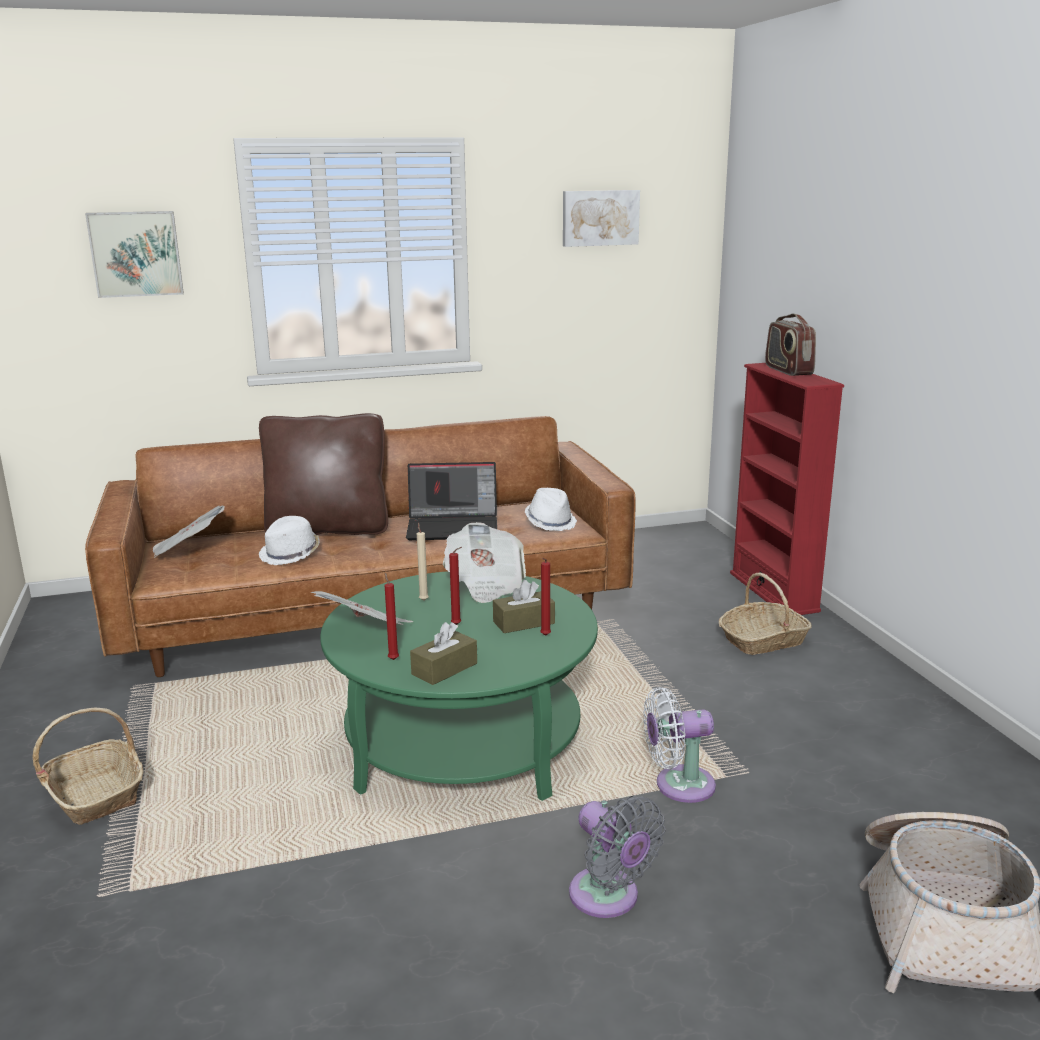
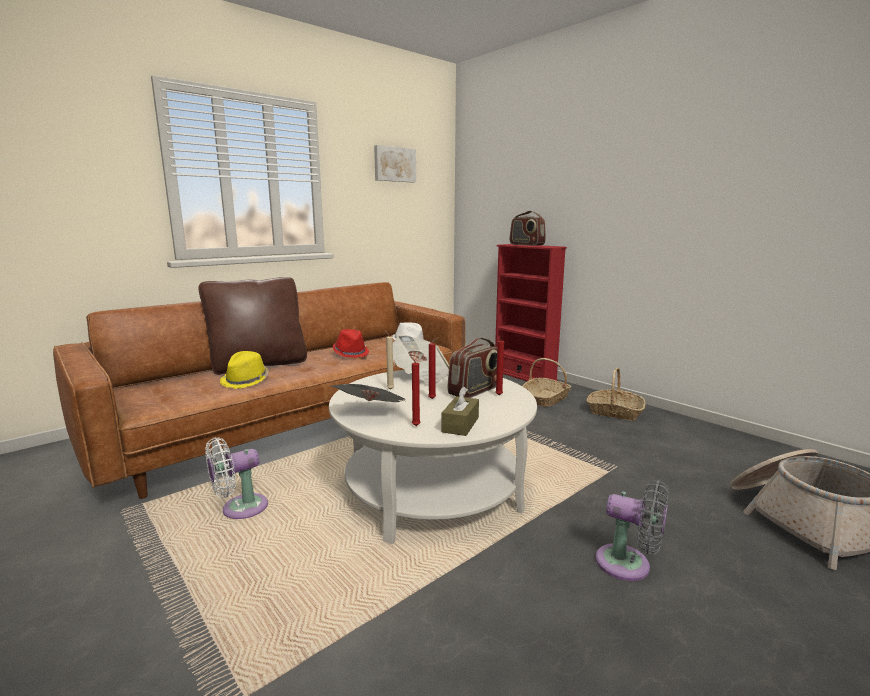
camera: 25 degrees left, 5 degrees down
basket [32,708,144,825] -> basket moved to [587,368,645,421]
picture [85,211,184,298] -> none
newspaper [153,506,225,558] -> none
white hat [259,516,320,565] -> yellow hat [220,351,269,389]
green coffee table [320,571,598,801] -> white coffee table [329,370,537,544]
laptop [406,462,497,540] -> red hat [333,329,369,358]
brown tissue box [493,580,555,633] -> radio [448,338,497,398]
white fan [643,687,716,803] -> white fan moved to [205,437,268,519]

